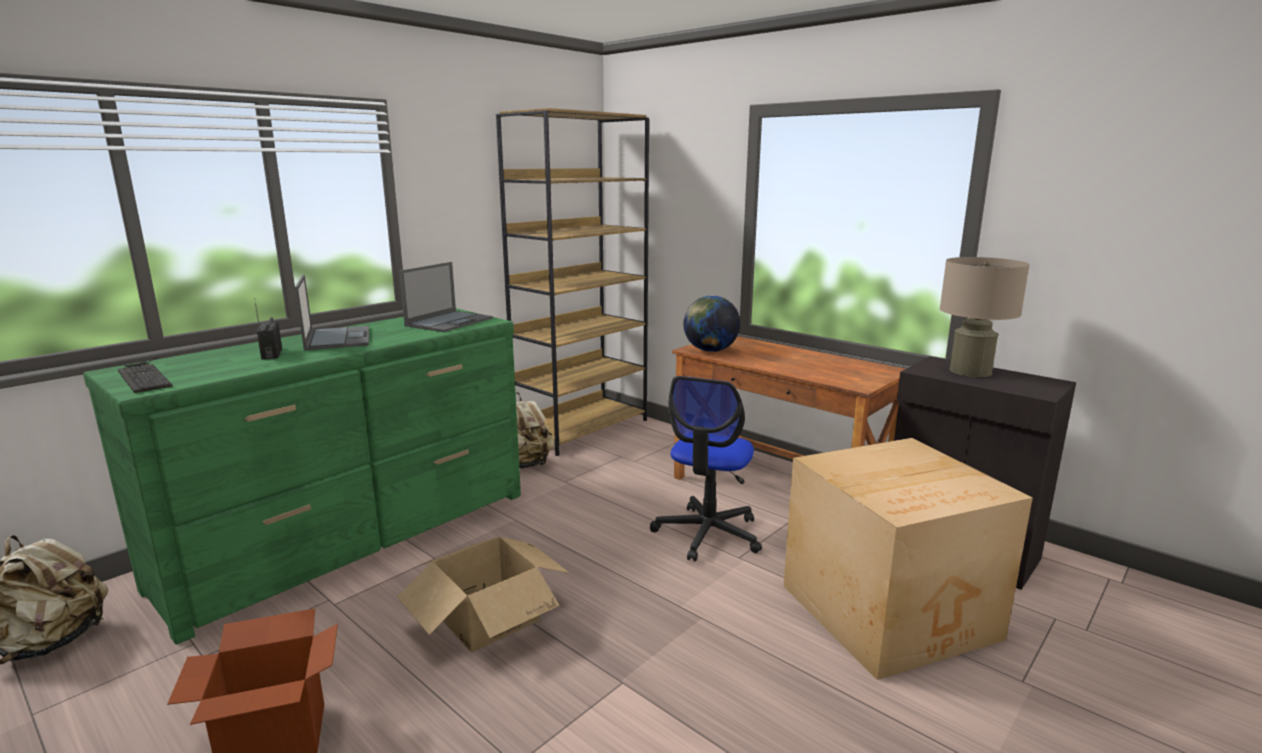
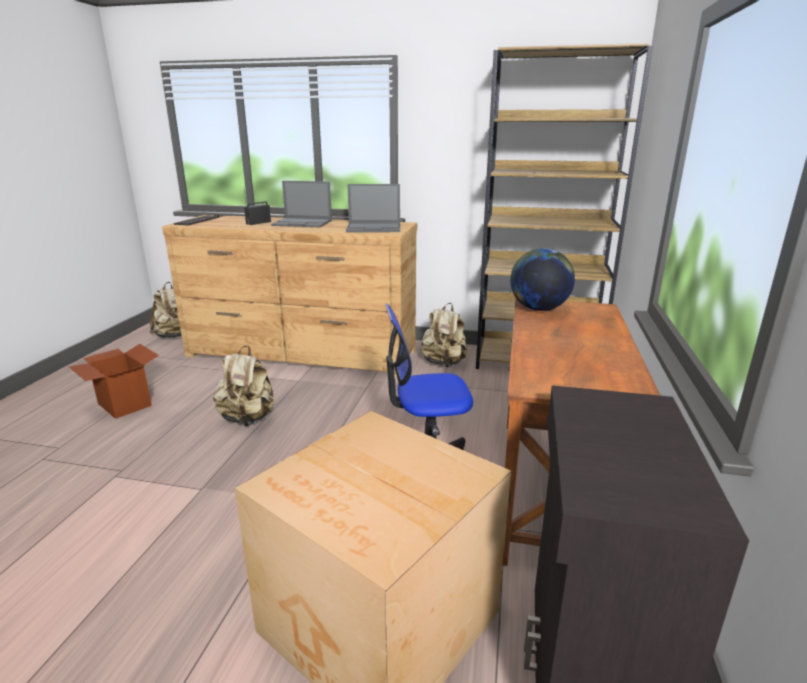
camera: 60 degrees right, 5 degrees up
green dresser [83,308,521,645] -> brown dresser [162,215,417,378]
laptop [295,275,369,350] -> laptop turned 60 degrees clockwise [271,181,332,227]
cardboard box [397,537,570,652] -> beige backpack [213,345,275,427]
beige table lamp [940,257,1030,377] -> none

